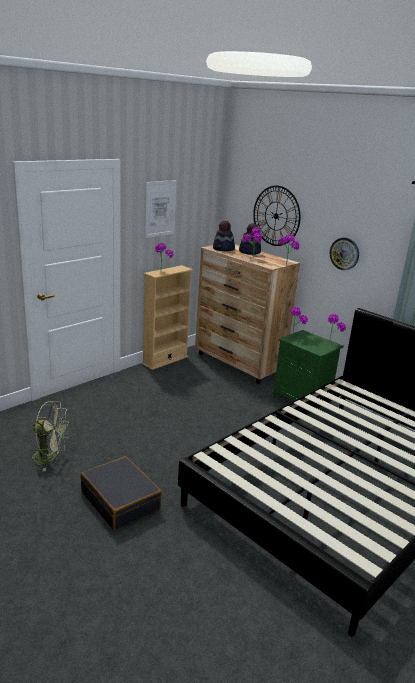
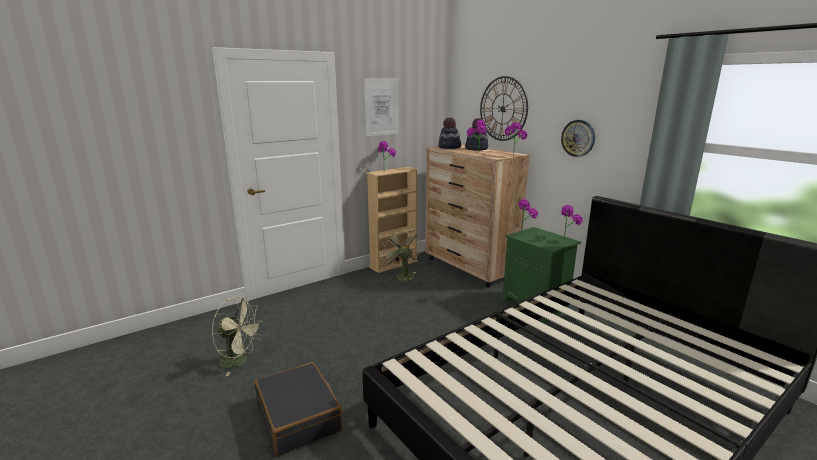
camera: 10 degrees right, 5 degrees down
none -> green fan [382,229,421,284]

